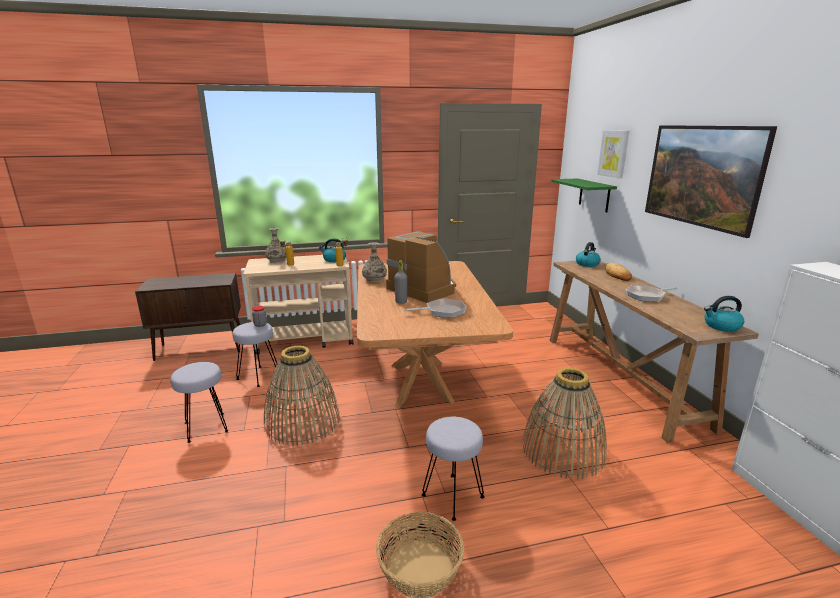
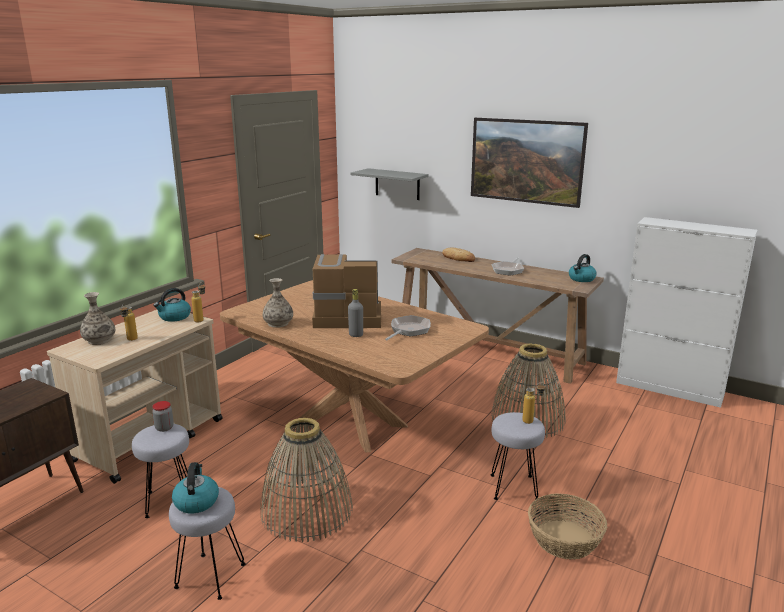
camera: 45 degrees left, 0 degrees up
green shelf [551,178,617,212] -> grey shelf [351,168,429,200]
kettle [576,242,601,267] -> kettle moved to [172,462,219,513]
picture [597,130,629,179] -> none
none -> bottle [522,383,546,424]

